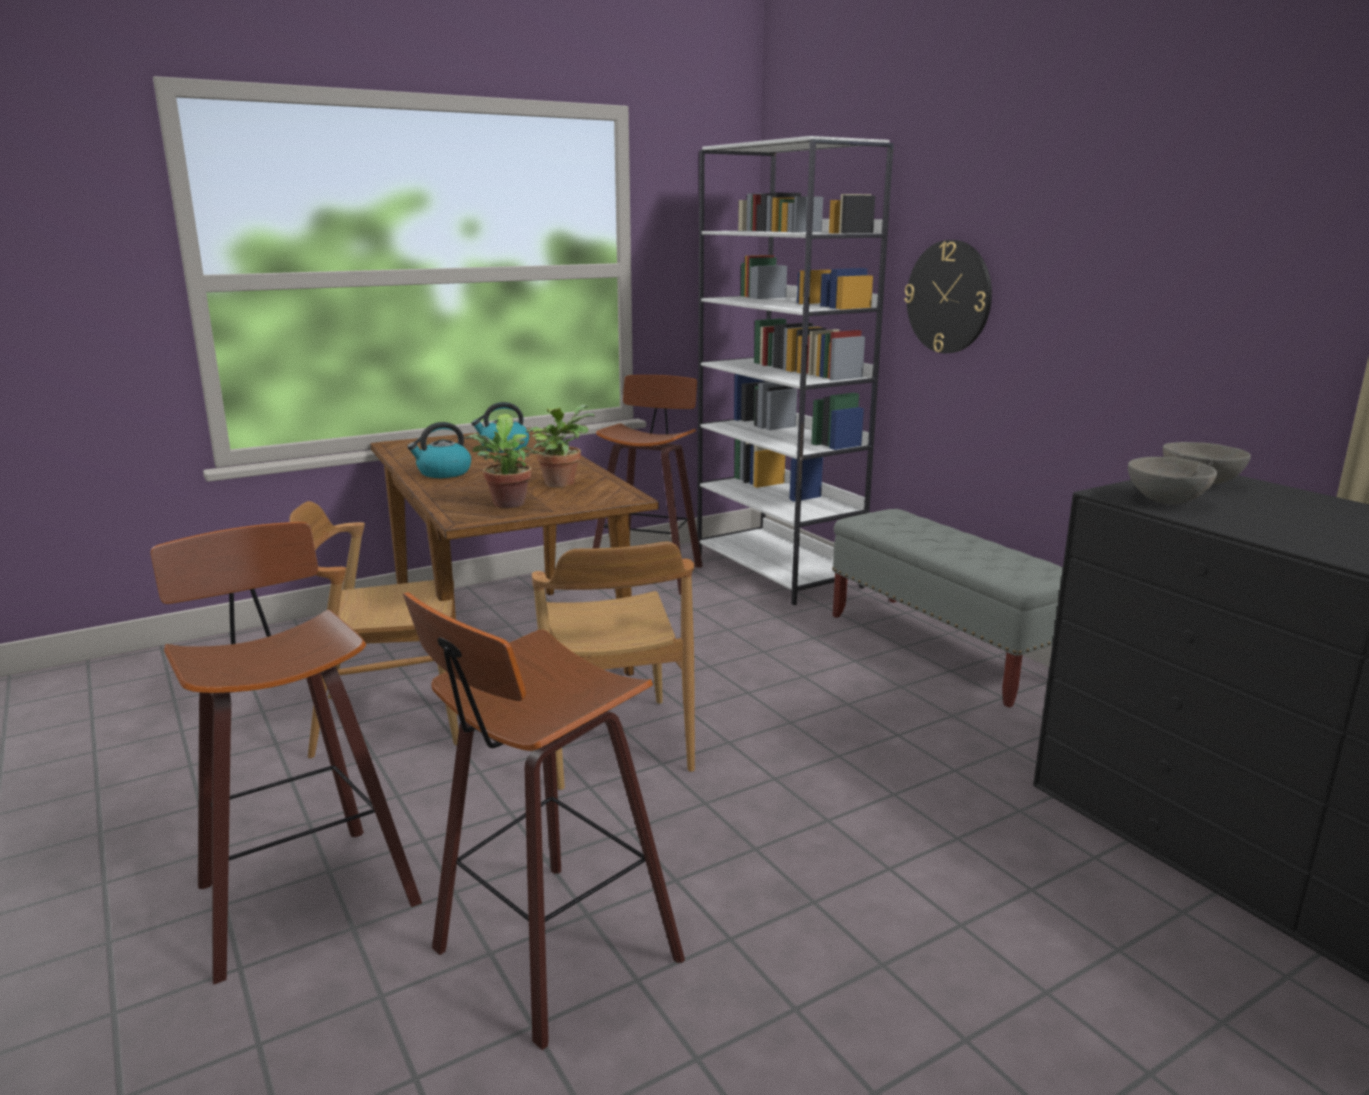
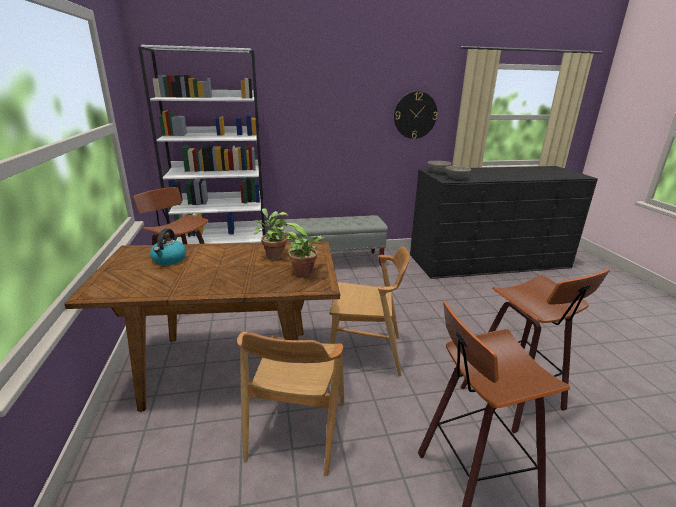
camera: 70 degrees left, 5 degrees up
kettle [407,422,471,478] -> none
wall clock [904,240,992,353] -> wall clock moved to [394,91,437,139]

